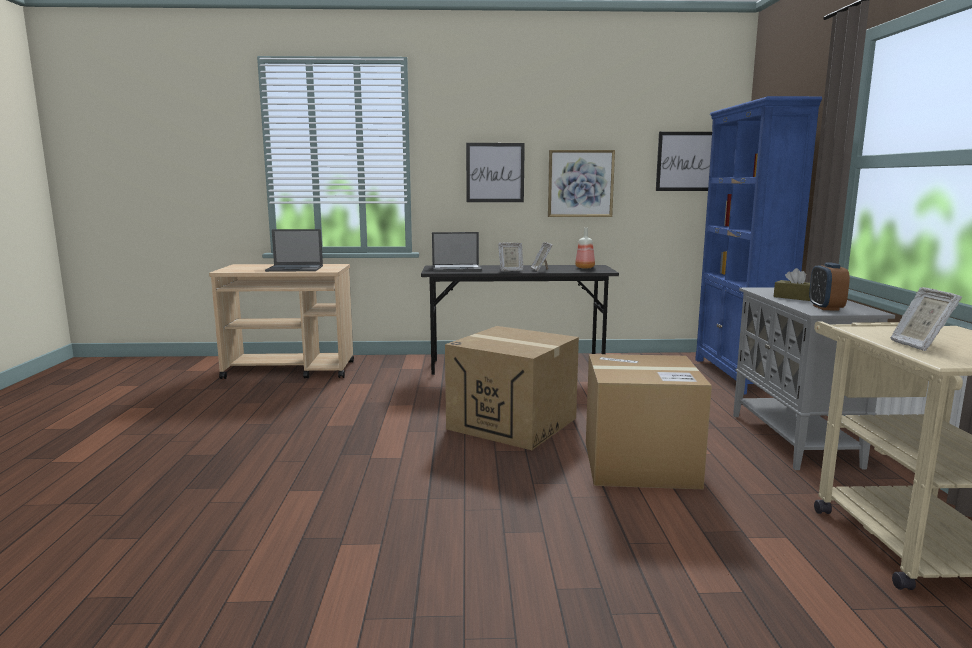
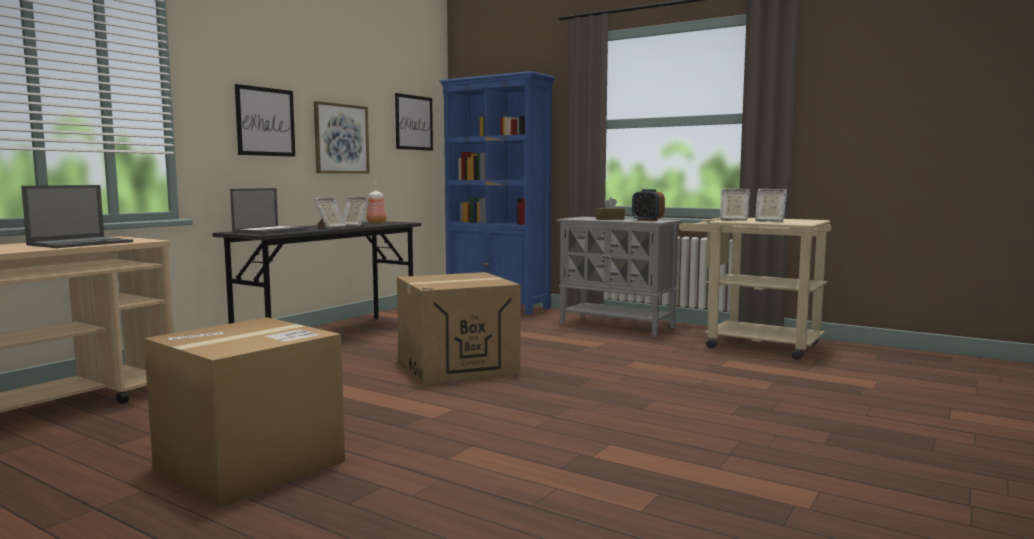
camera: 55 degrees left, 5 degrees down
cardboard box [586,354,712,489] -> cardboard box moved to [144,317,345,508]
none -> picture frame [720,188,750,221]

